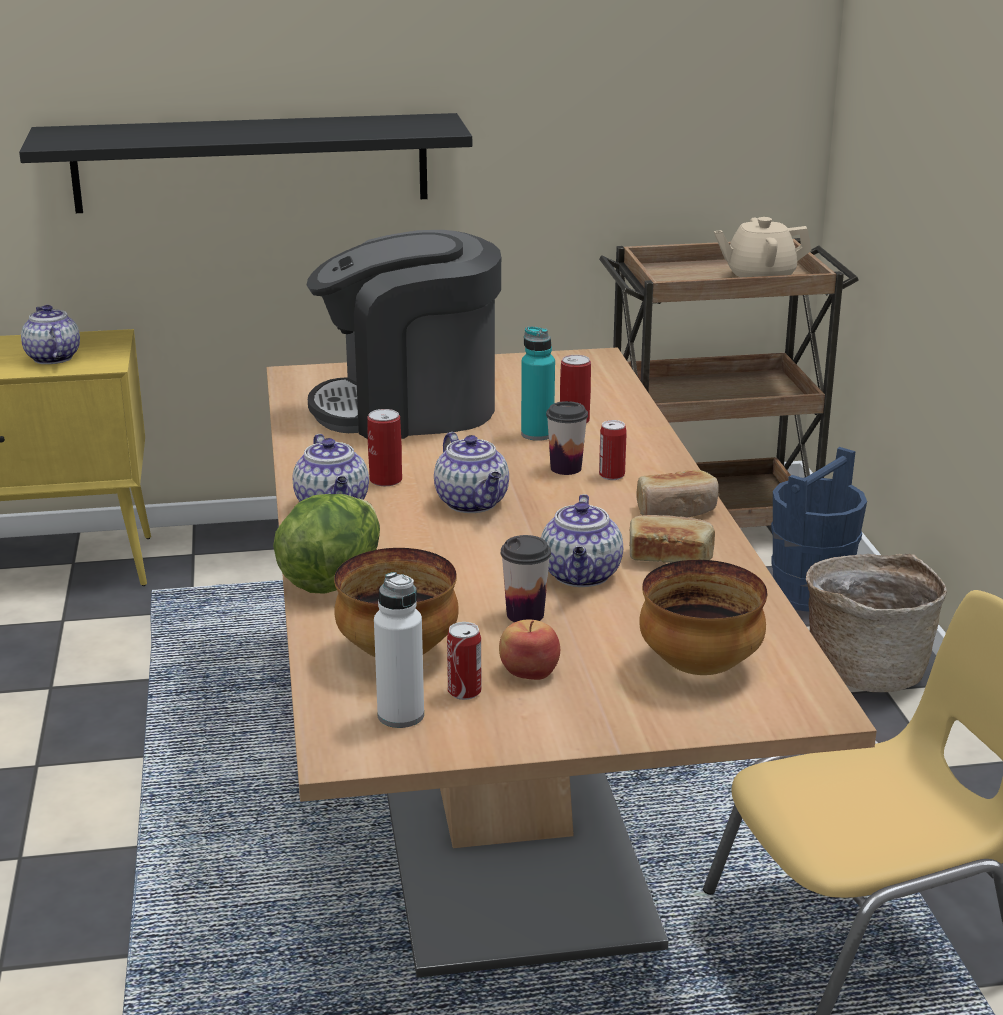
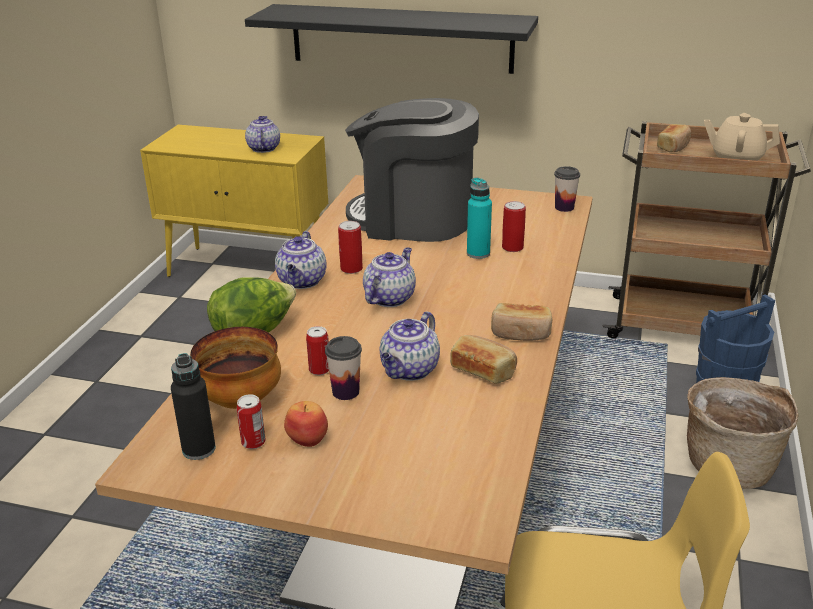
camera: 25 degrees right, 5 degrees up
white bottle [374,572,424,728] -> black bottle [171,353,216,460]
teapot [434,432,509,513] -> teapot turned 150 degrees counterclockwise [363,247,416,307]
cup [546,401,588,475] -> cup moved to [554,166,580,212]
can [599,420,627,480] -> can moved to [306,326,329,375]
bowl [639,560,767,675] -> none
none -> bread [657,124,691,152]

